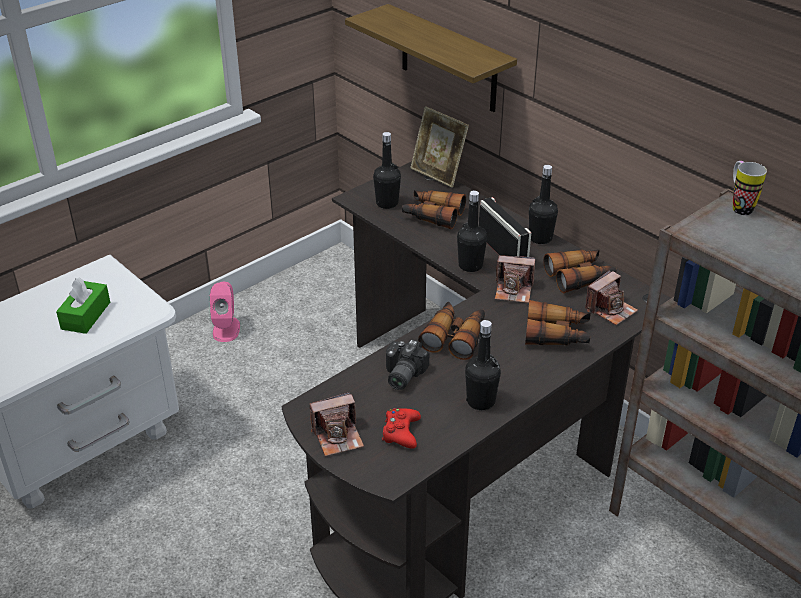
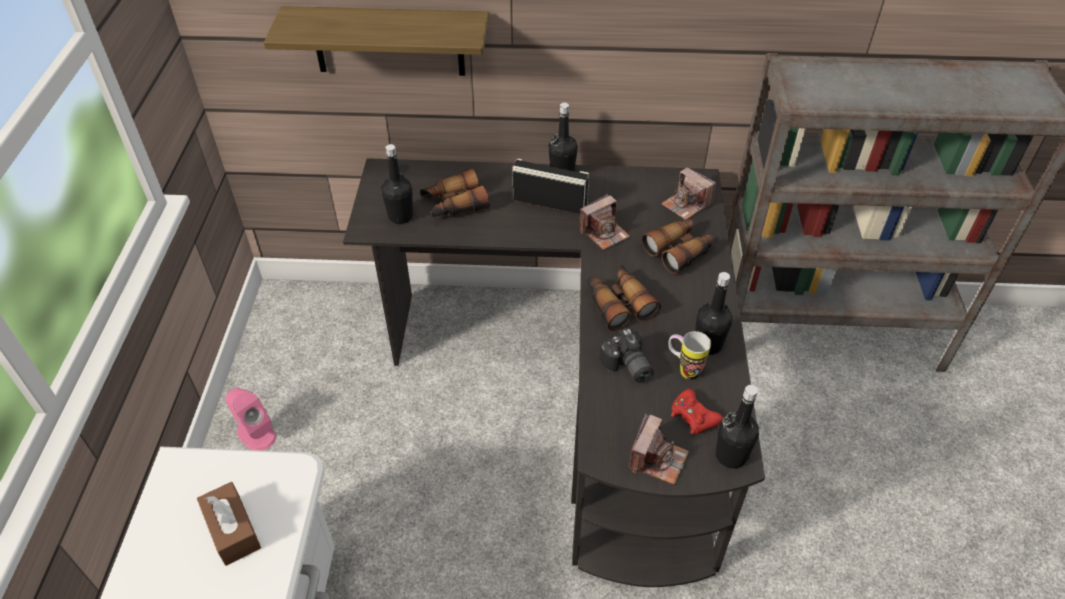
camera: 45 degrees left, 10 degrees up
green tissue box [56,277,110,334] -> brown tissue box [197,482,261,566]
picture frame [410,106,469,188] -> none
black bottle [457,191,487,272] -> black bottle moved to [716,385,759,469]
binoculars [543,249,616,293] -> none
camera [585,270,638,325] -> camera turned 135 degrees clockwise [661,167,716,220]
mug [733,161,767,215] -> mug moved to [669,331,711,380]

